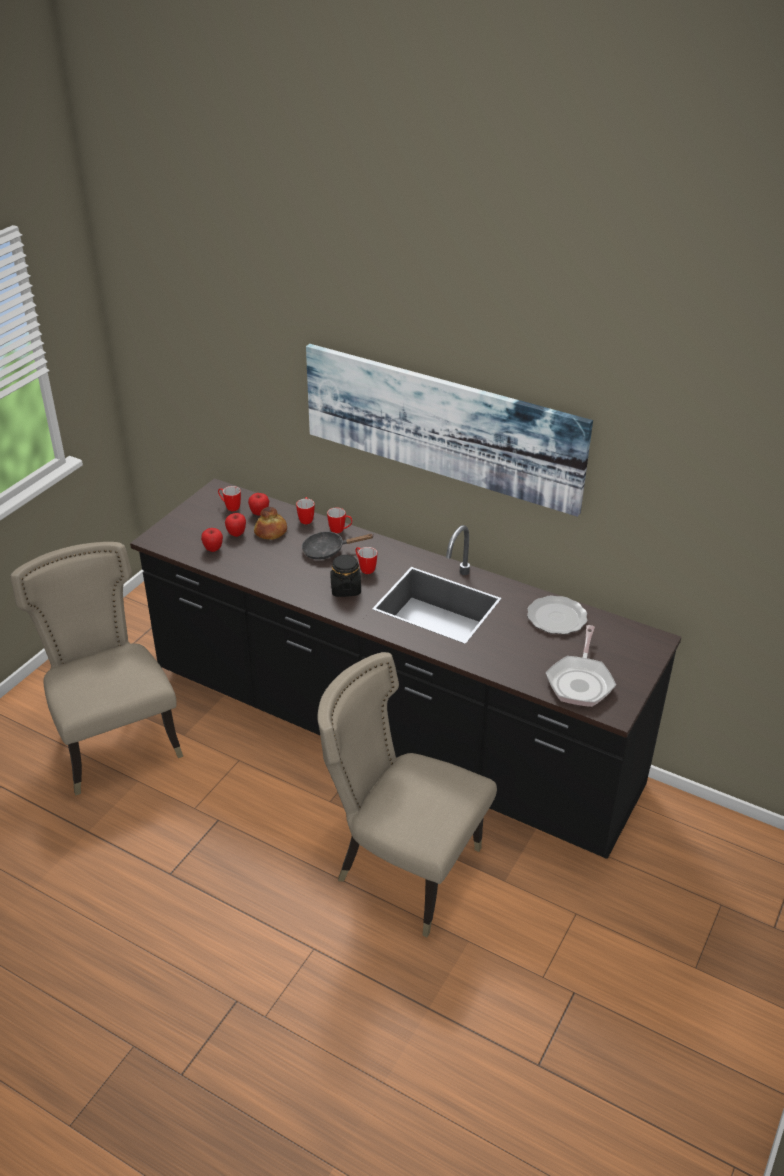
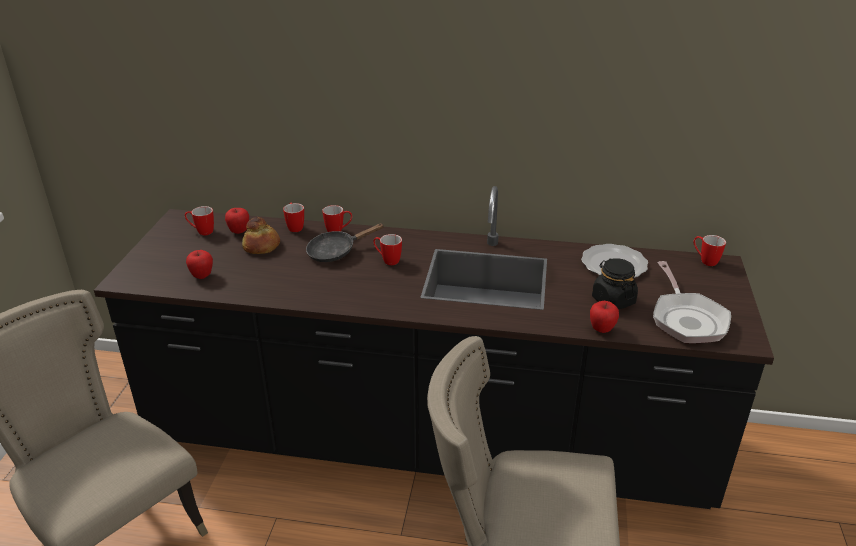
camera: 20 degrees left, 5 degrees down
apple [225,513,246,537] -> apple moved to [590,301,619,333]
picture [306,344,593,517] -> none
black jar [330,554,361,597] -> black jar moved to [592,258,638,310]
none -> mug [694,235,726,266]

